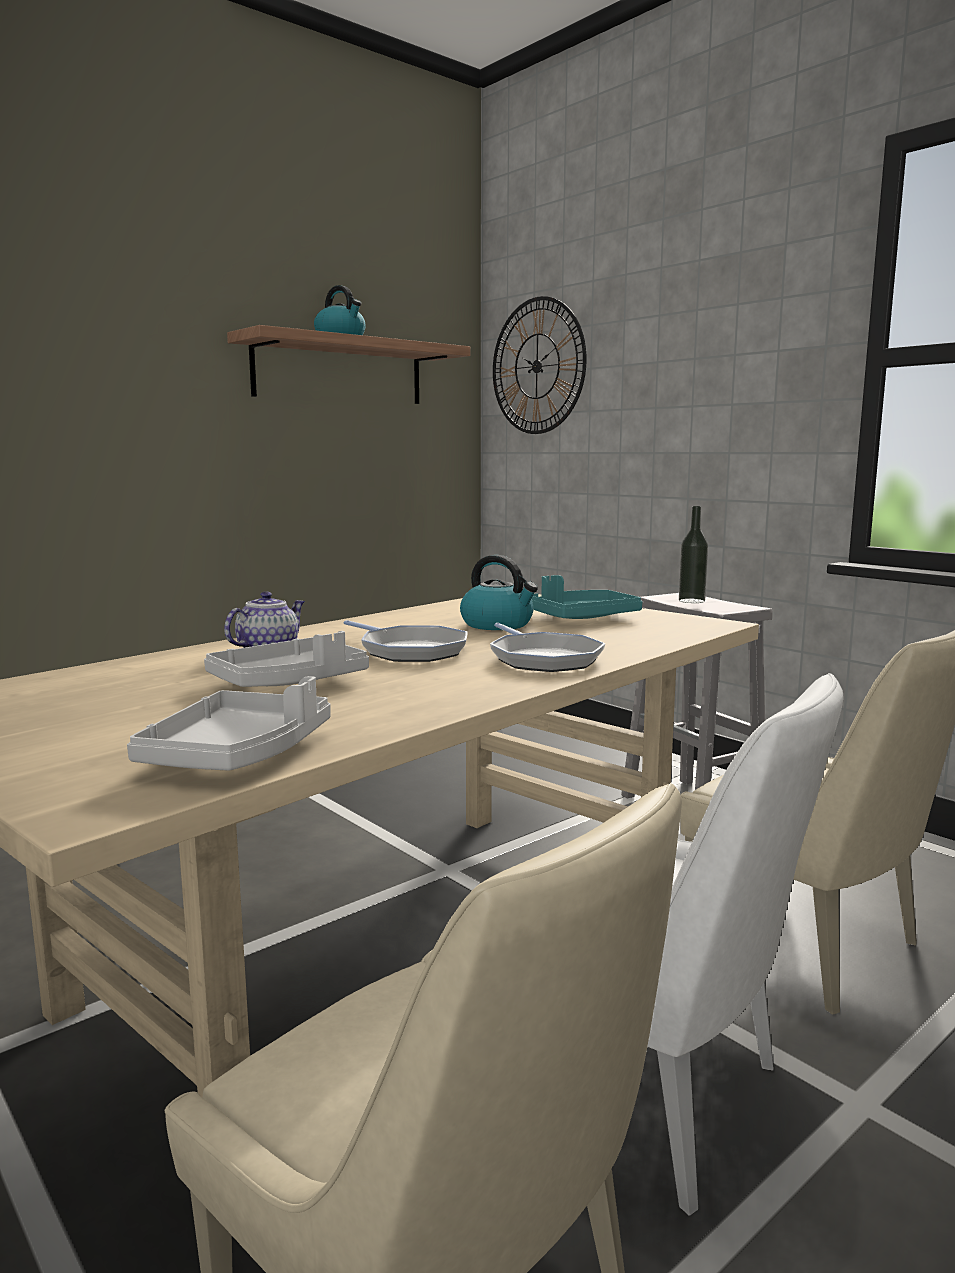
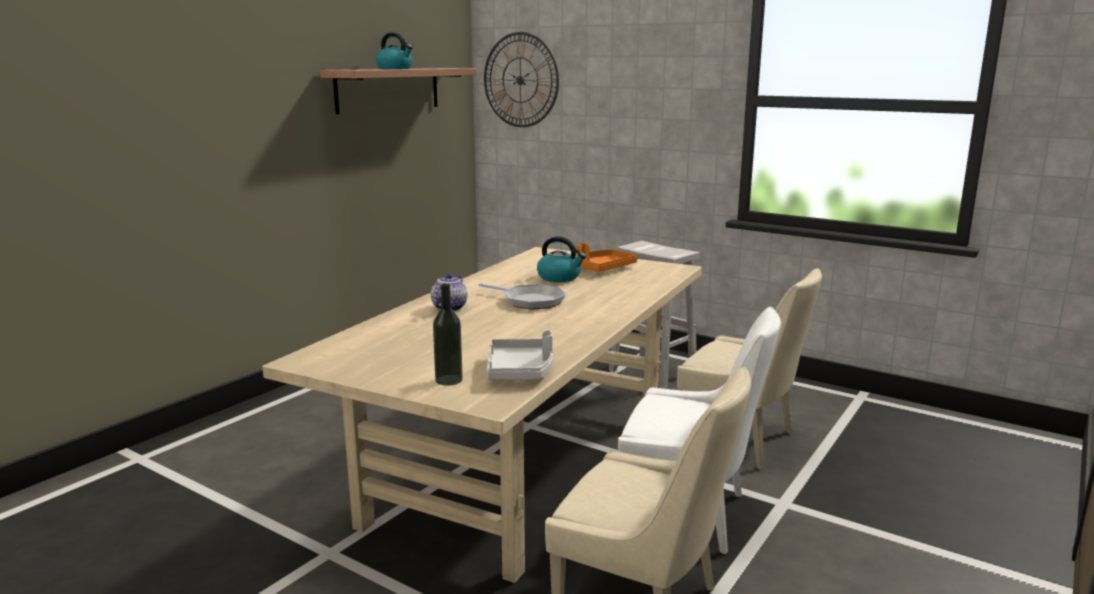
camera: 15 degrees left, 5 degrees up
grey tray [204,631,369,687] -> none
frying pan [490,623,605,672] -> none
turquoise tray [531,575,643,619] -> orange tray [576,243,637,272]
bottle [679,506,708,603] -> bottle moved to [433,283,463,386]

